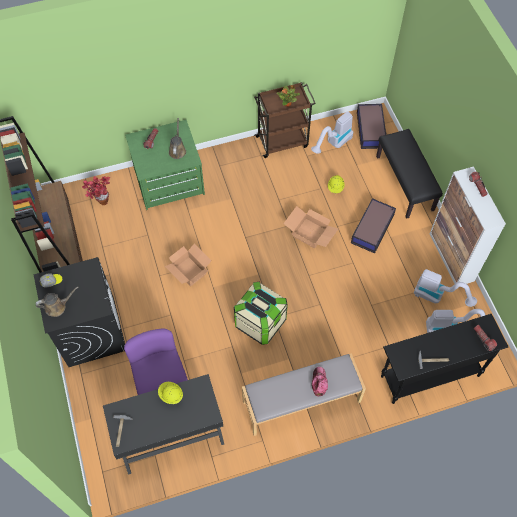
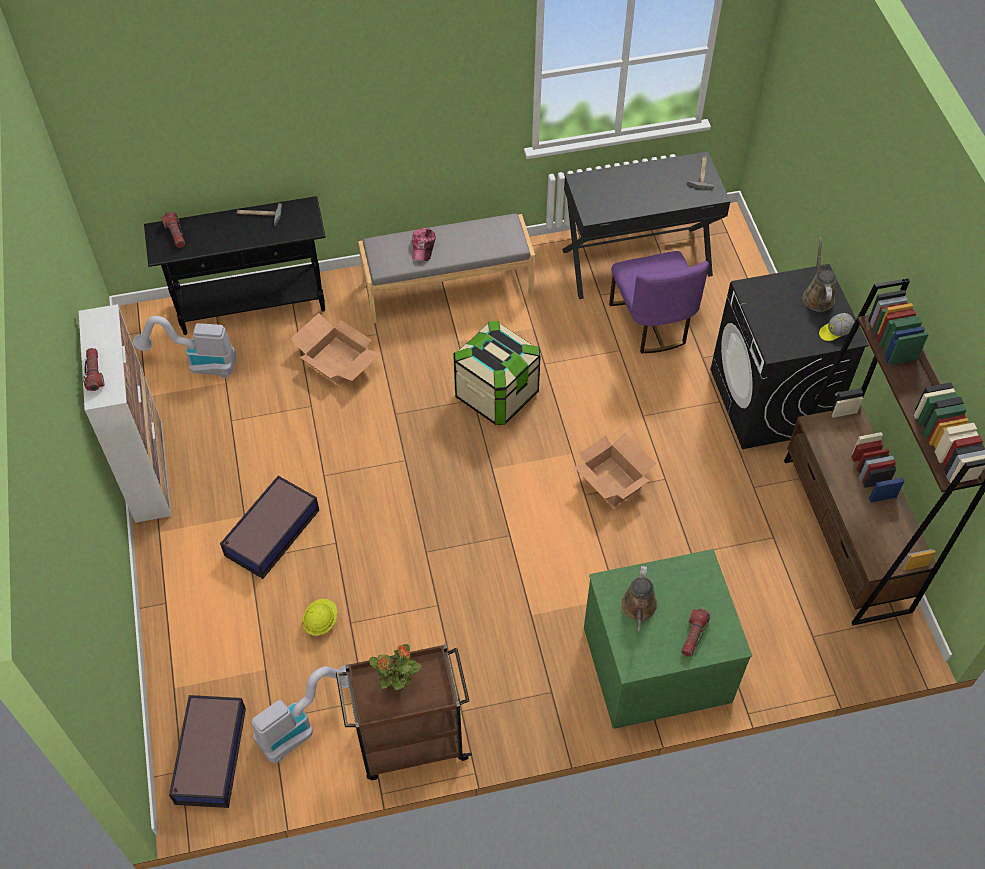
camera: 175 degrees left, 5 degrees down
brown watering can [35,287,79,317] -> brown watering can turned 105 degrees clockwise [803,237,837,312]
potted plant [82,176,110,205] -> none
yellow hard hat [158,382,183,404] -> none
cardboard box [283,206,338,248] -> cardboard box moved to [290,313,381,385]
black bench [376,129,443,219] -> none
vacuum cleaner [414,269,477,307] -> none

